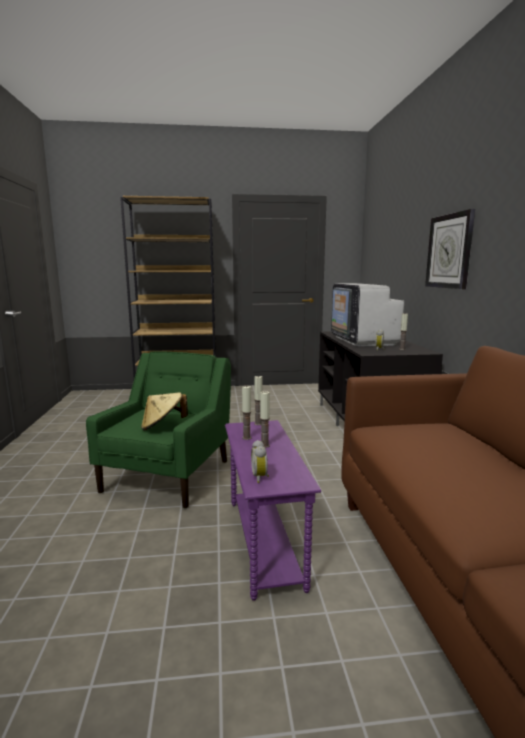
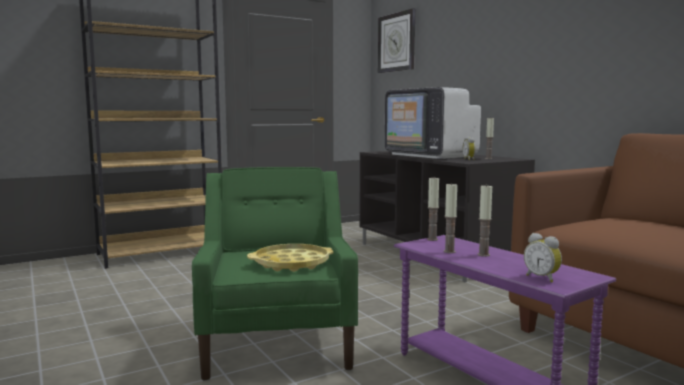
camera: 25 degrees left, 5 degrees down
beige hat [141,392,188,431] -> yellow tray [247,244,333,272]
wall clock [425,209,475,289] -> wall clock moved to [378,8,415,73]

